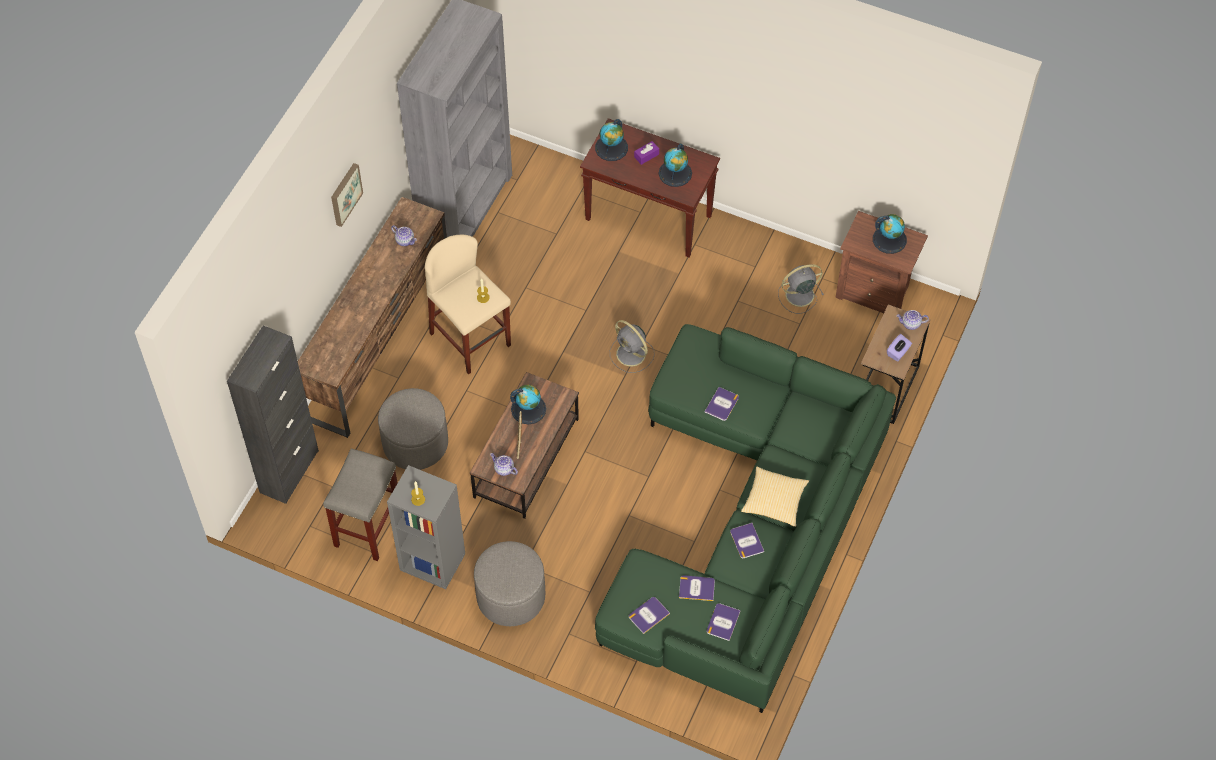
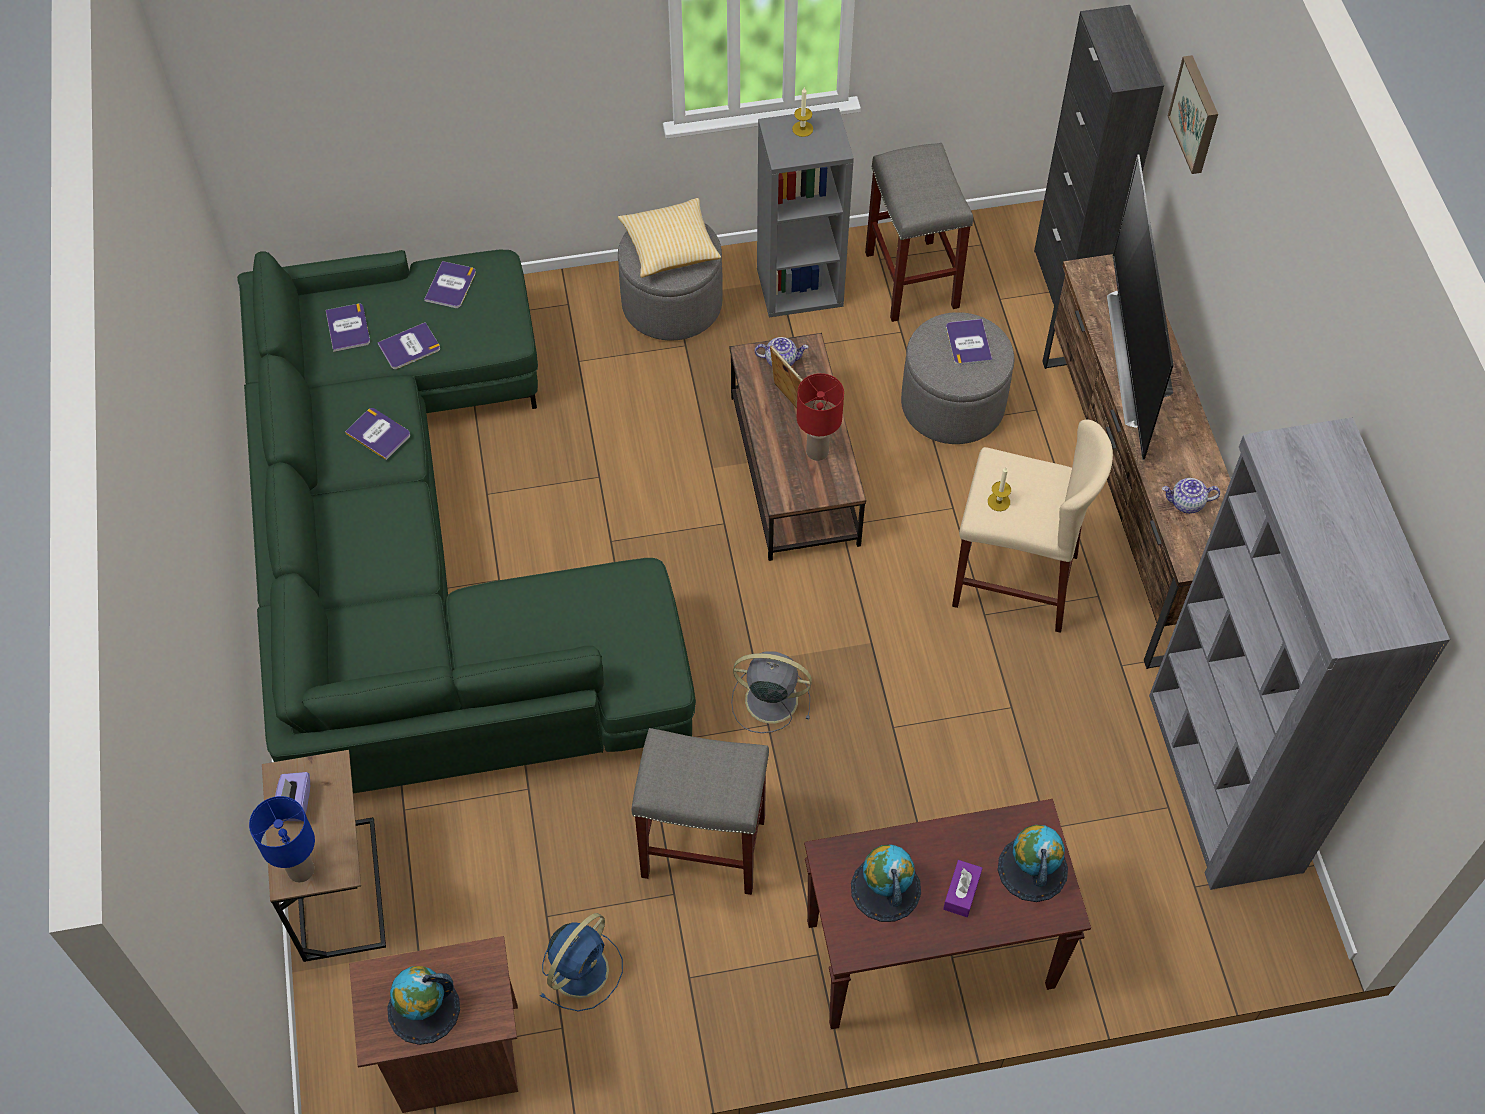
camera: 145 degrees right, 0 degrees up
picture [331,163,363,227] -> picture moved to [1168,55,1218,174]
globe [510,385,546,425] -> red table lamp [797,373,844,461]
book [705,387,739,421] -> book moved to [946,319,992,365]
pillow [741,467,809,527] -> pillow moved to [618,198,721,278]
grey fan [778,264,824,314] -> blue fan [540,913,623,1011]
teapot [896,310,929,330] -> blue table lamp [249,796,315,883]
none -> grey stool [631,728,769,895]
none -> television [1107,155,1174,460]

